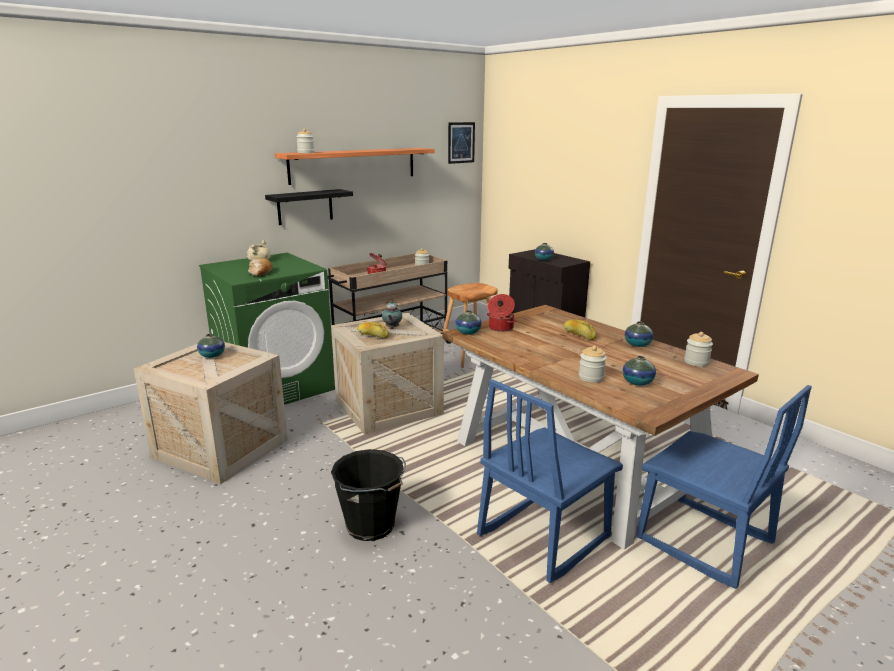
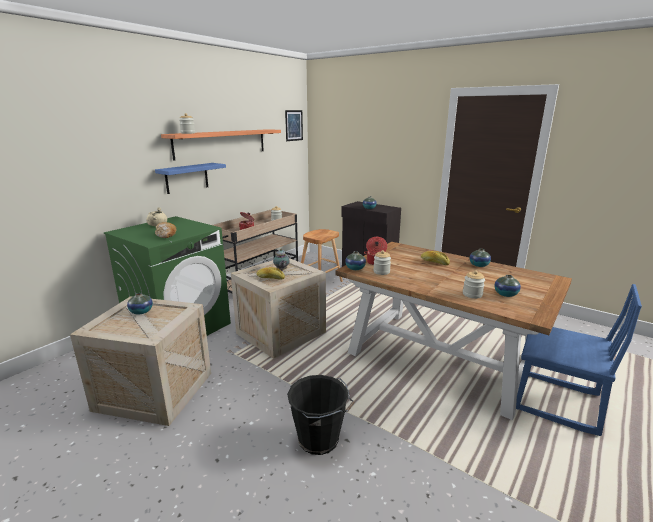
camera: 15 degrees left, 0 degrees up
black shelf [265,189,353,225] -> blue shelf [155,163,226,194]
blue chair [477,379,623,583] -> none
jar [684,332,713,367] -> jar moved to [373,250,391,275]

